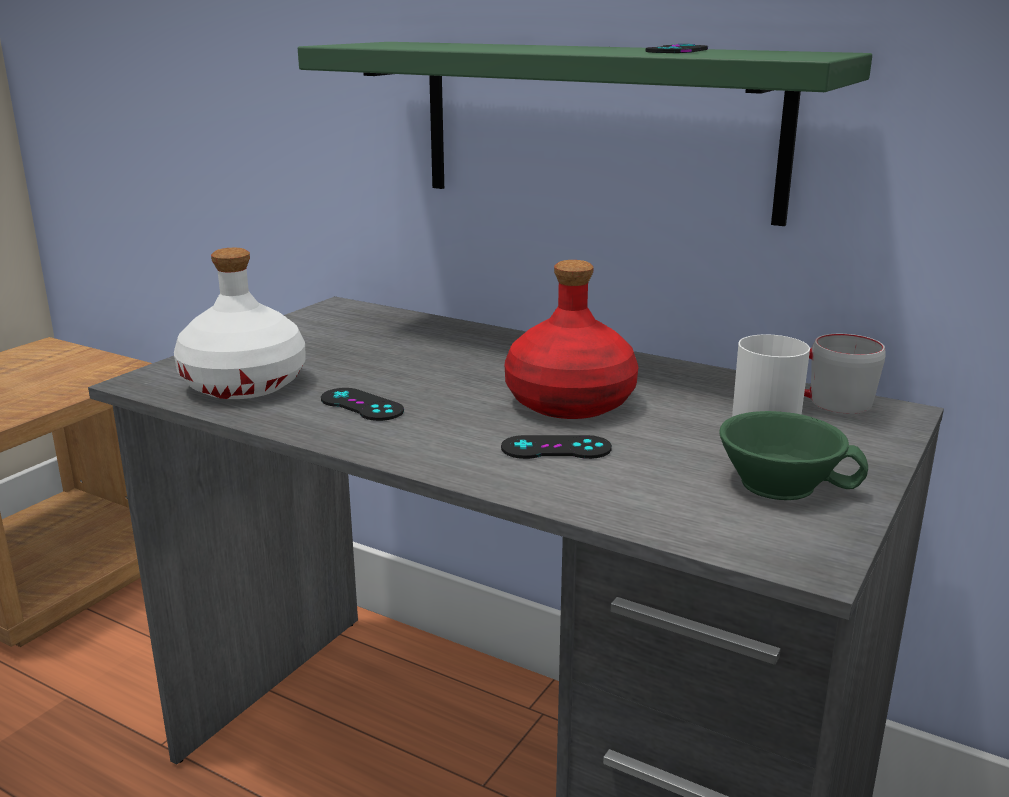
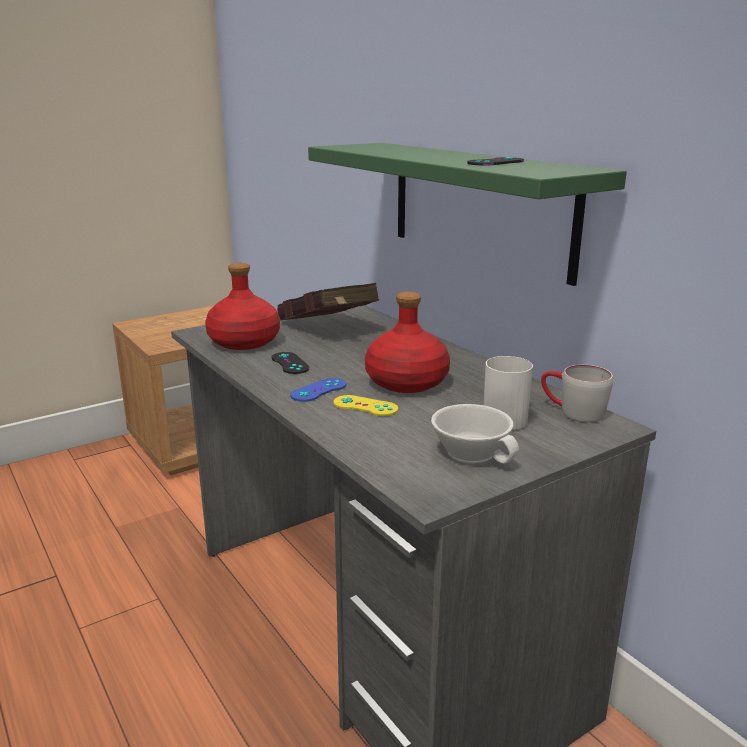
camera: 25 degrees right, 0 degrees up
white bottle [174,248,306,399] -> red bottle [205,263,280,350]
black game controller [501,435,612,459] -> yellow game controller [333,395,398,416]
green cup [719,411,868,500] -> white cup [431,404,519,464]
none -> red book [277,283,379,320]
none -> blue game controller [290,378,346,402]

